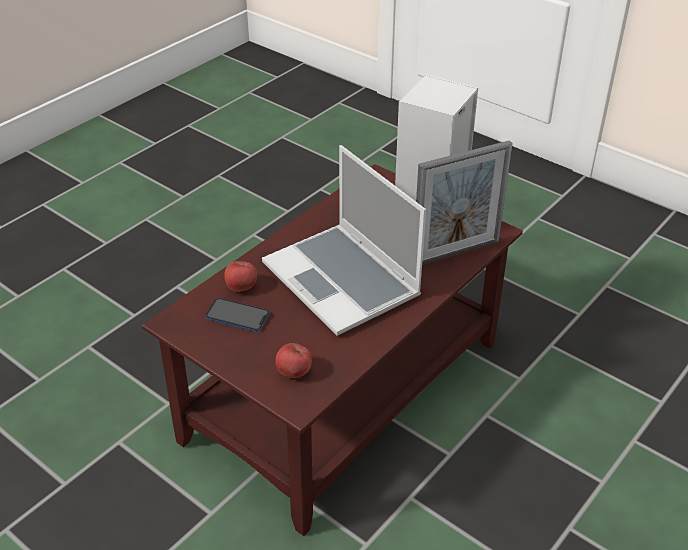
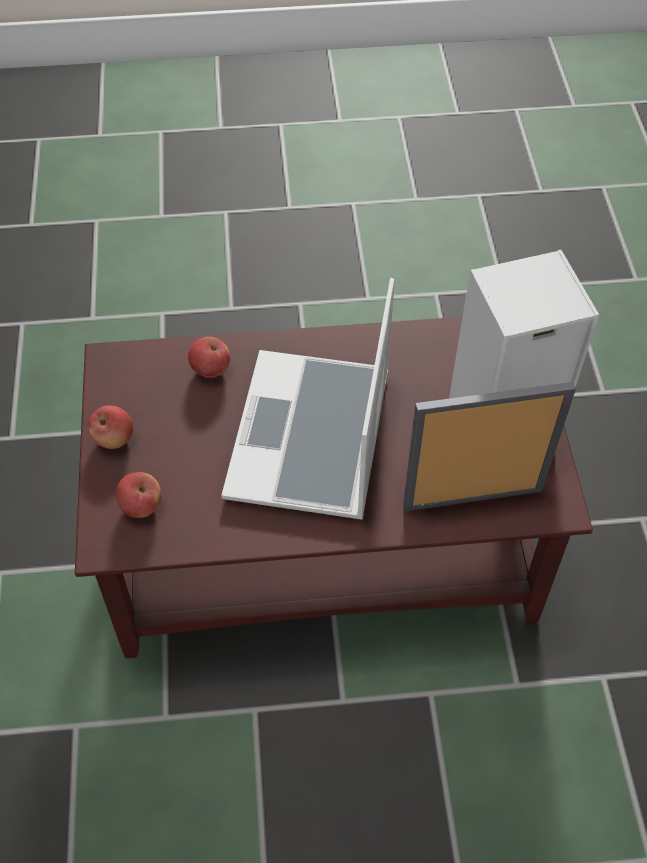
camera: 45 degrees right, 15 degrees up
phone [206,298,270,332] -> none
picture frame [416,140,513,265] -> picture frame turned 150 degrees clockwise [403,382,576,511]
none -> apple [88,405,133,449]

